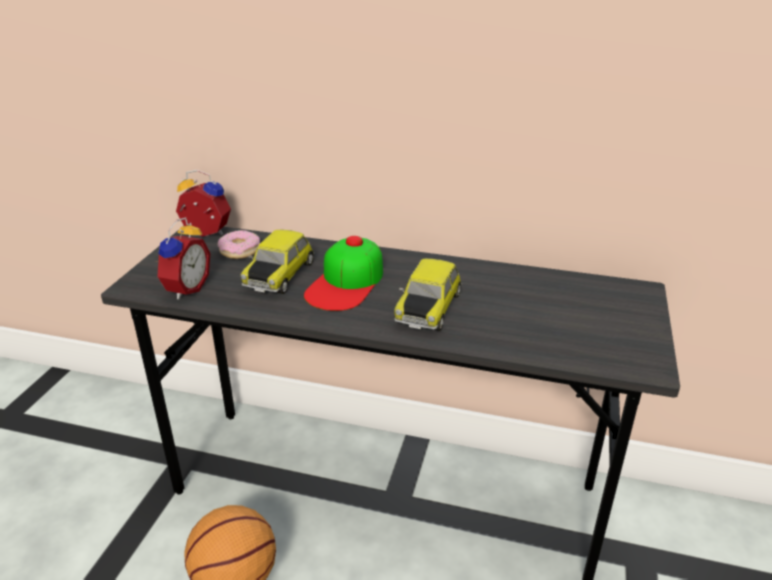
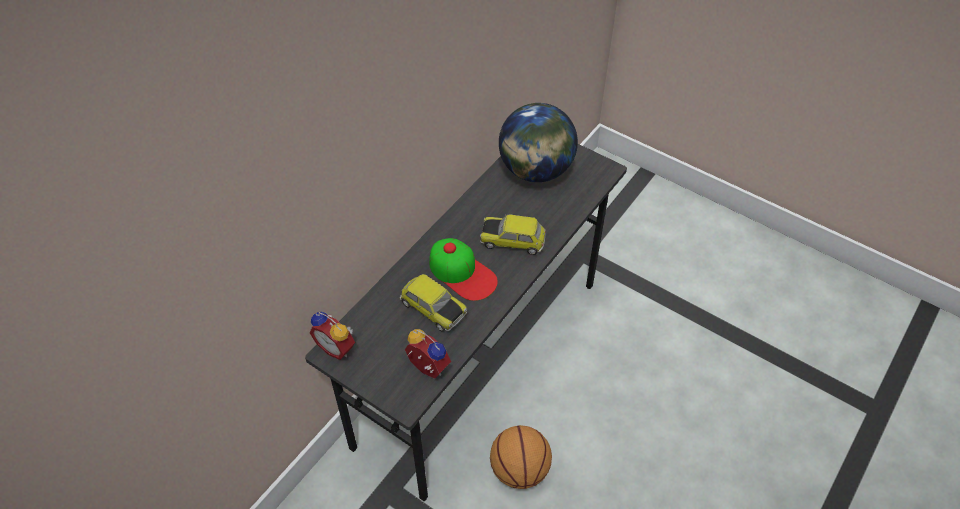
camera: 70 degrees left, 20 degrees up
alarm clock [176,170,231,237] -> alarm clock turned 90 degrees counterclockwise [309,312,355,360]
donut [218,230,260,259] -> none
toy car [394,259,462,331] -> toy car turned 150 degrees clockwise [480,214,546,255]
none -> globe [499,103,578,182]

